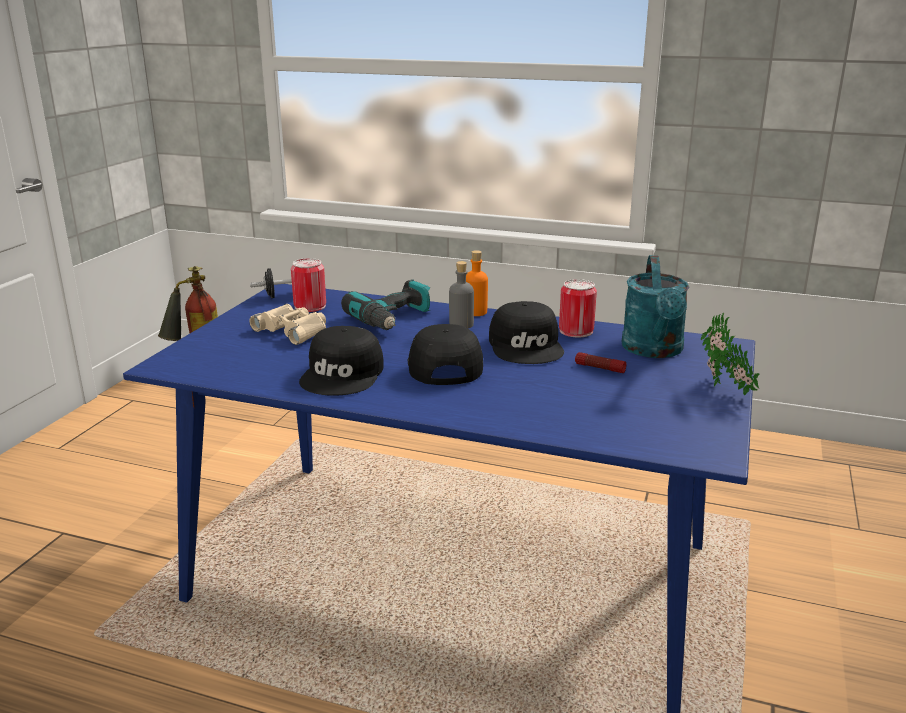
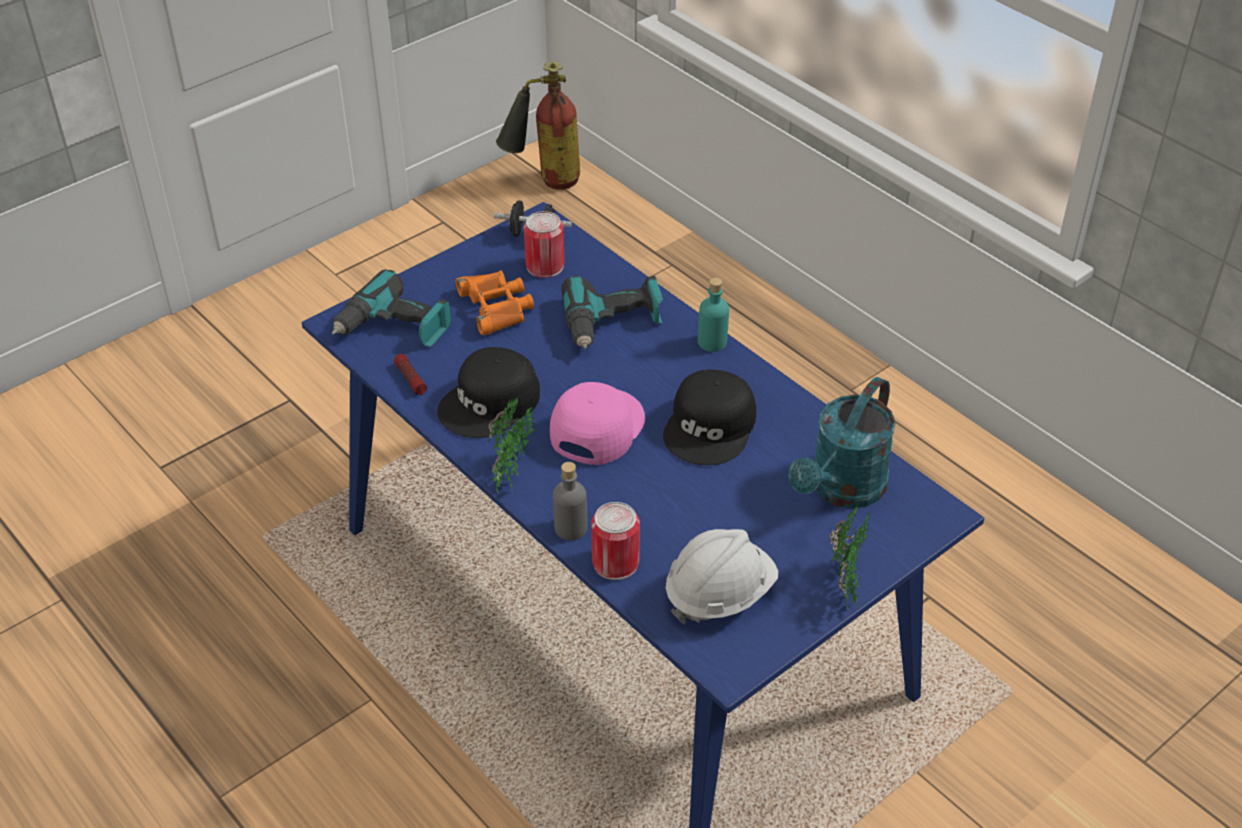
camera: 30 degrees right, 20 degrees up
beige binoculars [249,304,326,345] -> orange binoculars [456,271,534,336]
black cap [407,324,483,385] -> pink cap [550,382,645,465]
grey bottle [449,261,474,328] -> grey bottle moved to [553,462,588,540]
orange bottle [466,250,488,316] -> turquoise bottle [698,278,729,352]
can [559,279,597,337] -> can moved to [591,502,640,580]
flashlight [575,352,626,373] -> flashlight moved to [394,354,427,395]
none -> power drill [332,269,451,347]
none -> potted plant [487,397,535,493]
none -> white hard hat [666,529,778,625]

